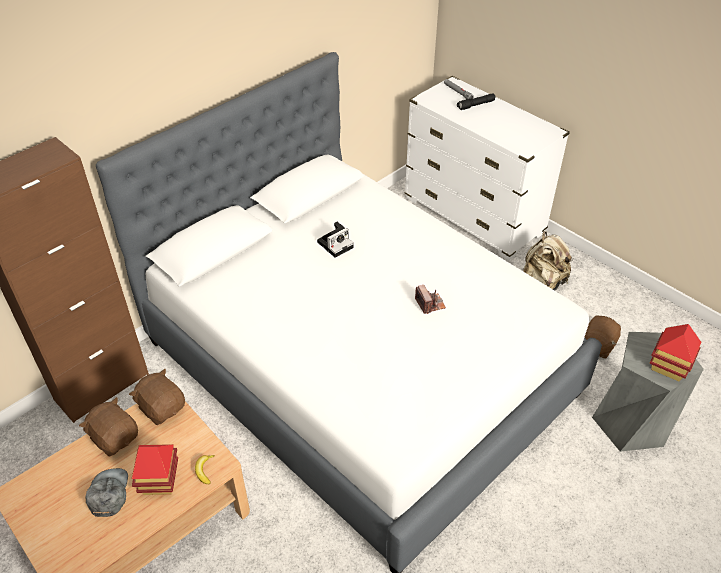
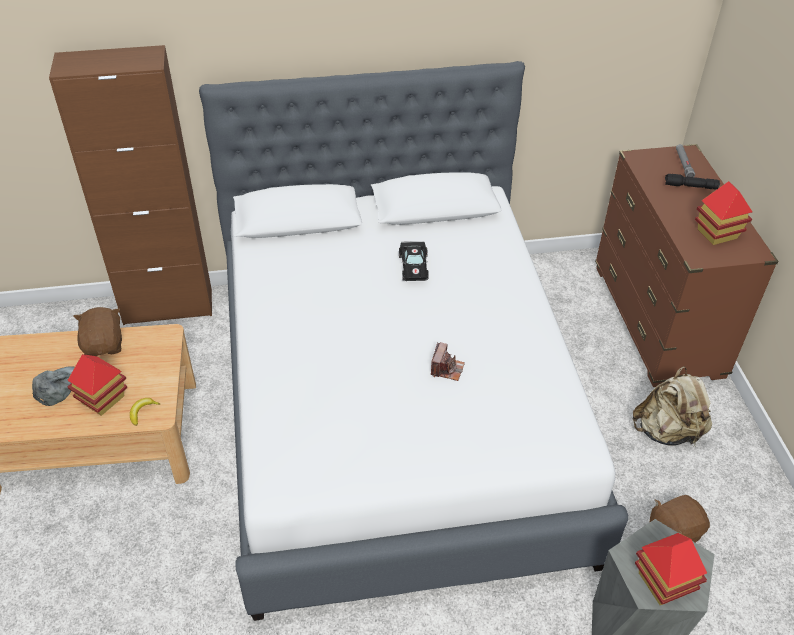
camera: 35 degrees right, 0 degrees up
brown plush toy [129,369,185,425] -> none
camera [317,222,354,258] -> black toy car [399,241,429,281]
white dresser [405,76,570,260] -> brown dresser [595,144,779,387]
none -> toy house [695,181,752,245]

